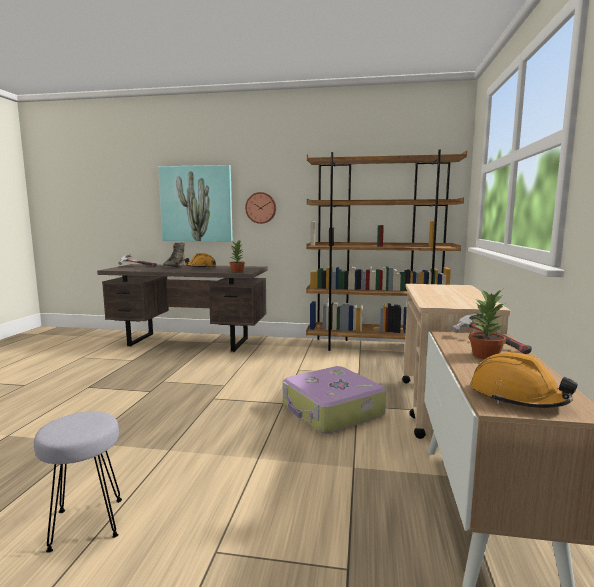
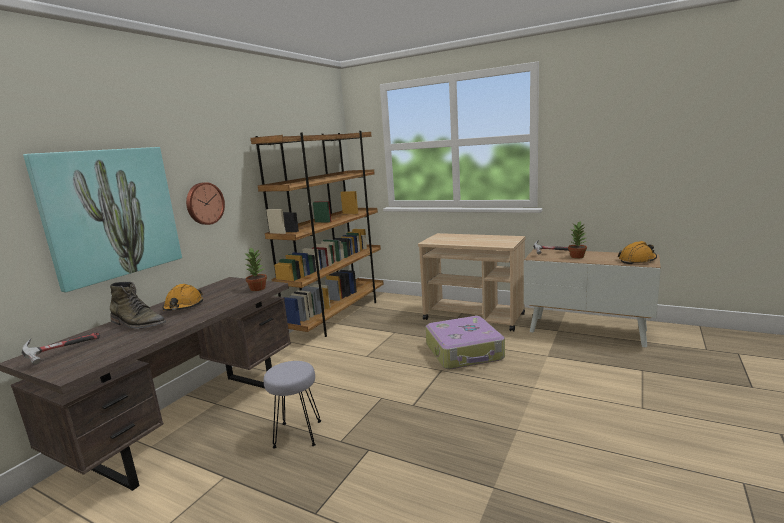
camera: 70 degrees left, 5 degrees up
grey stool [34,412,122,553] -> grey stool moved to [263,361,321,448]

